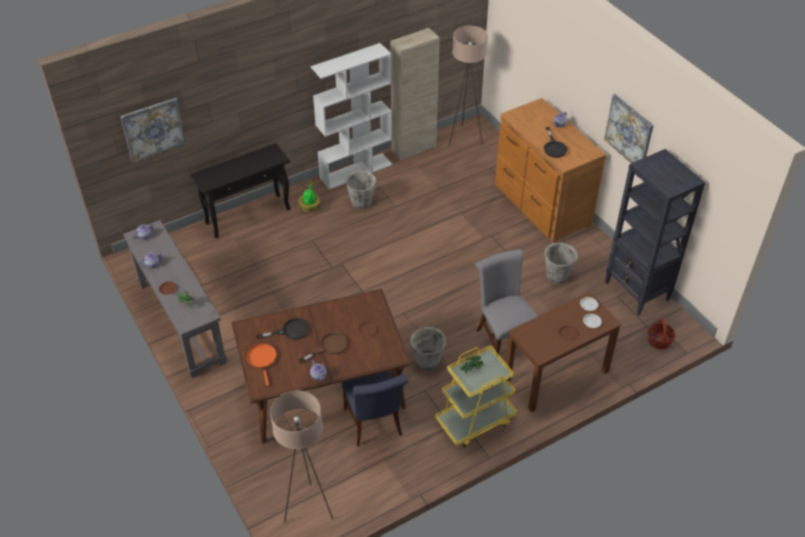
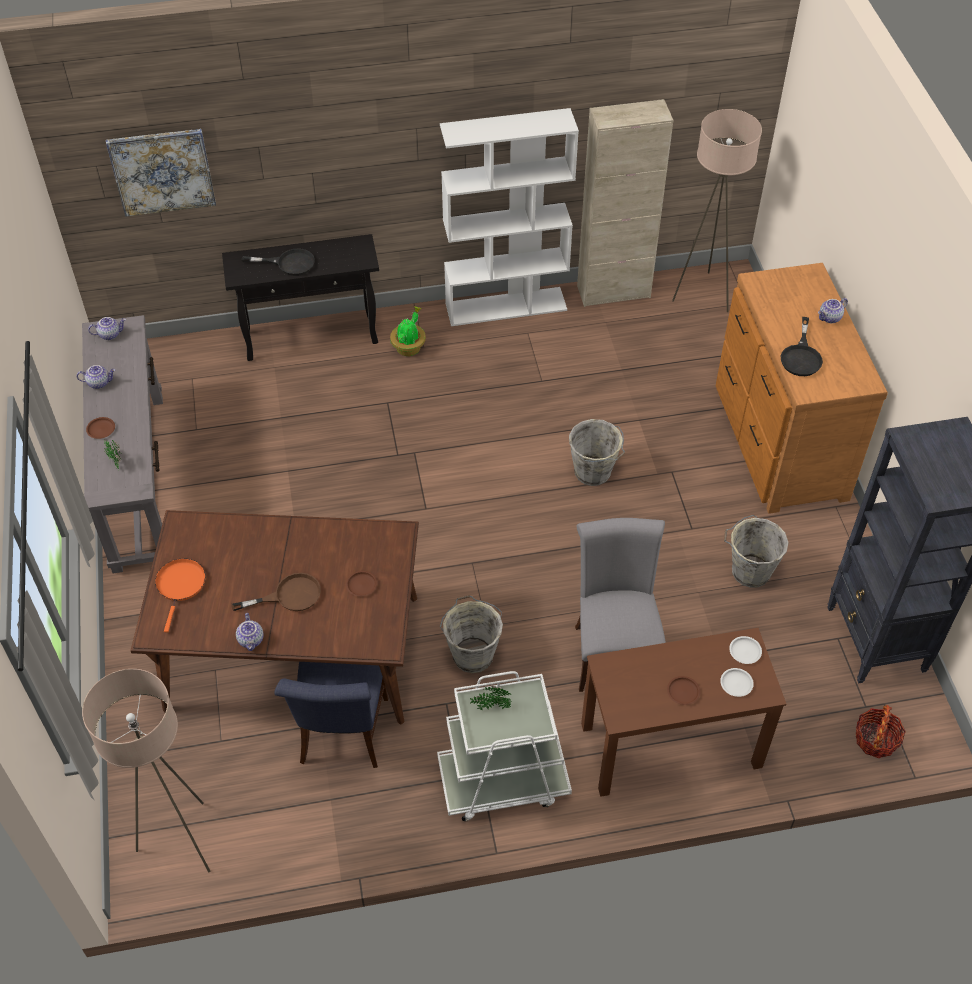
camera: 20 degrees right, 5 degrees up
black frying pan [256,318,309,340] -> black frying pan moved to [242,249,315,276]
grey bucket [345,171,379,209] -> grey bucket moved to [569,419,625,486]
yellow cart [435,345,518,447] -> white cart [437,671,572,821]
picture [604,94,654,163] -> none

